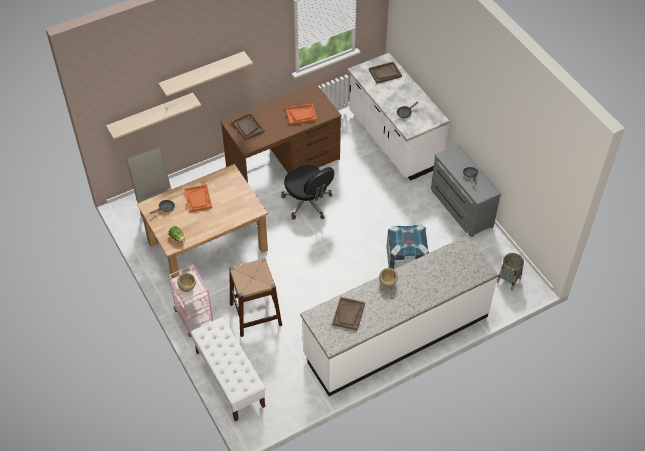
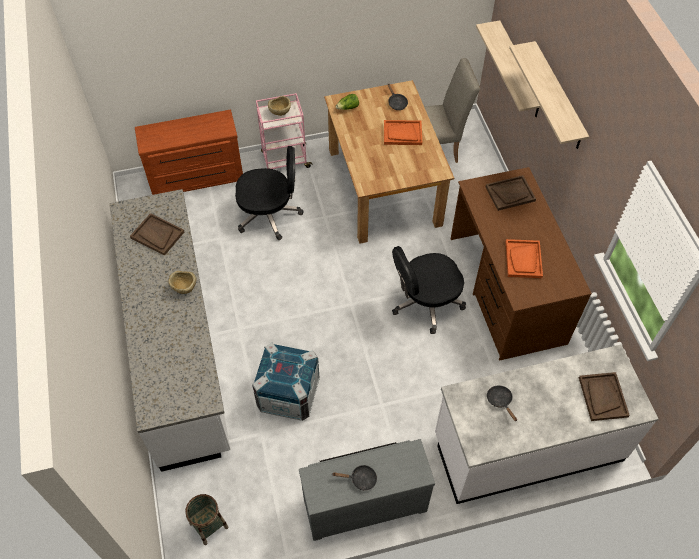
camera: 105 degrees right, 5 degrees up
white bench [191,317,266,422] -> brown dresser [135,110,243,195]
brown stool [229,258,282,337] -> black office chair [235,146,304,240]

